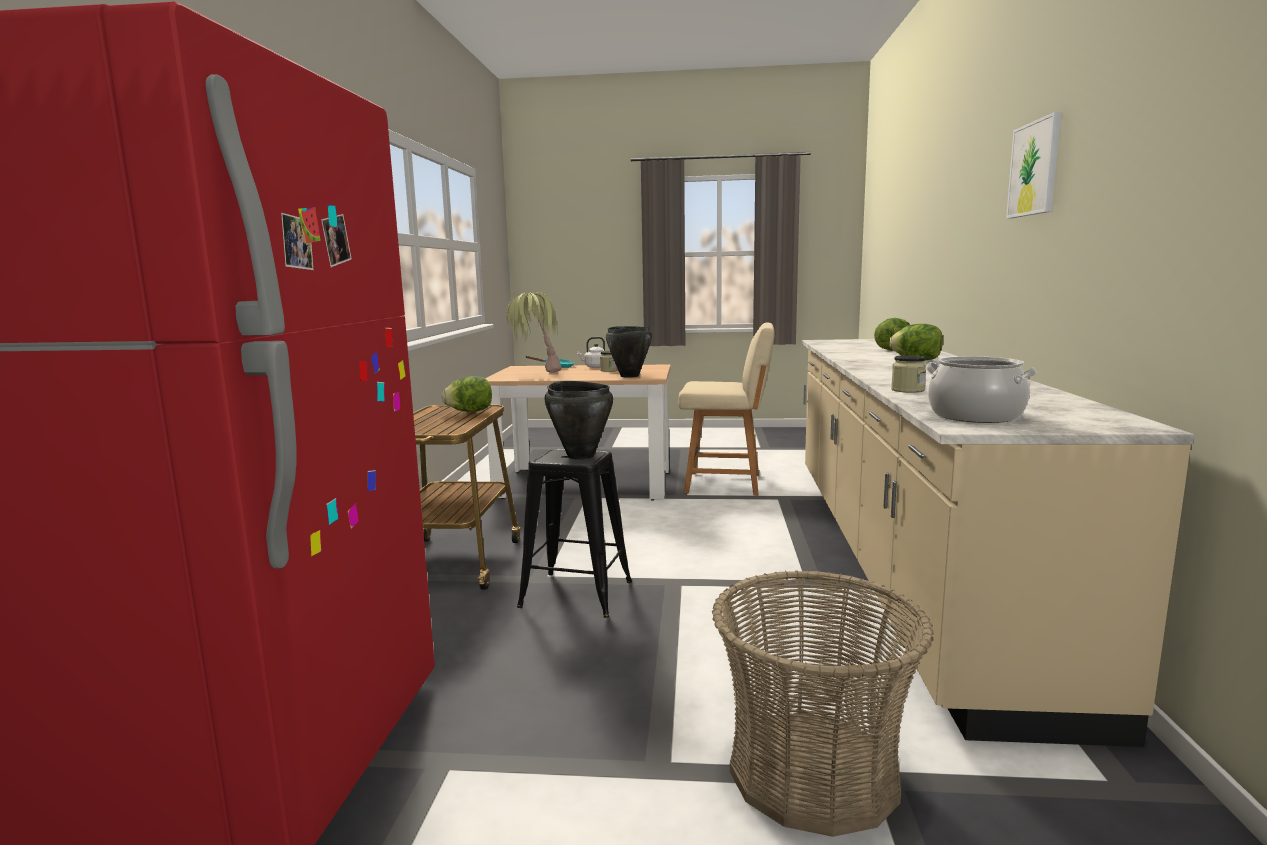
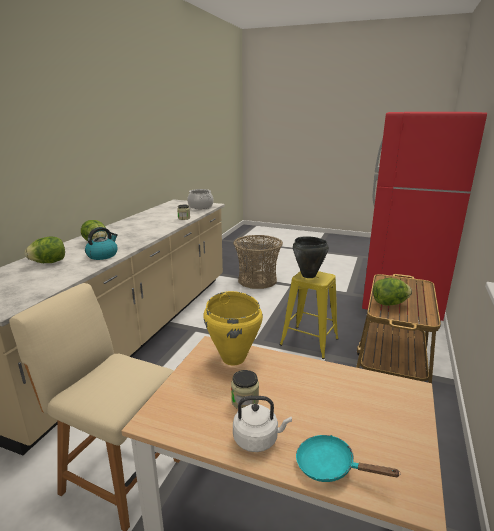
camera: 165 degrees left, 10 degrees up
potted plant [506,292,562,373] -> none
black stool [517,448,632,618] -> yellow stool [280,271,338,359]
black cooking pot [606,326,652,378] -> yellow cooking pot [203,291,263,366]
picture [1006,112,1061,219] -> none
none -> kettle [85,227,118,260]

